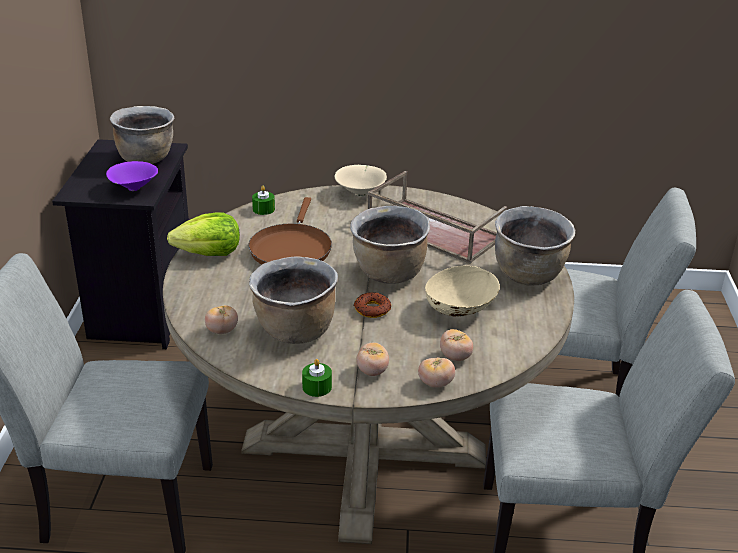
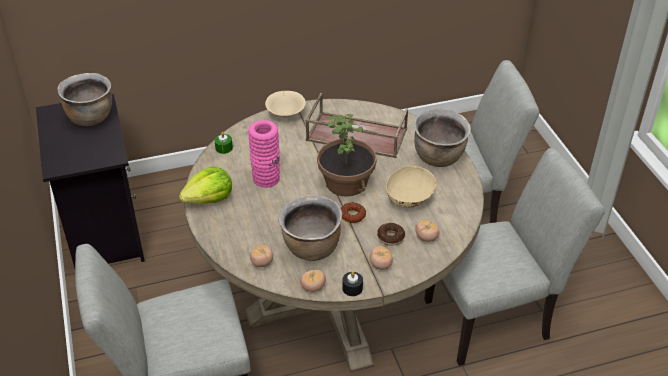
camera: 20 degrees left, 10 degrees up
purple bowl [106,161,158,191] -> none
brown frying pan [248,197,332,264] -> pink vase [248,120,280,188]
green candle [302,359,332,397] -> black candle [342,272,363,296]
brown cooking pot [350,206,430,284] -> potted plant [317,114,377,197]
tomato [418,357,455,388] -> tomato moved to [300,270,326,292]
none -> donut [377,223,405,246]

